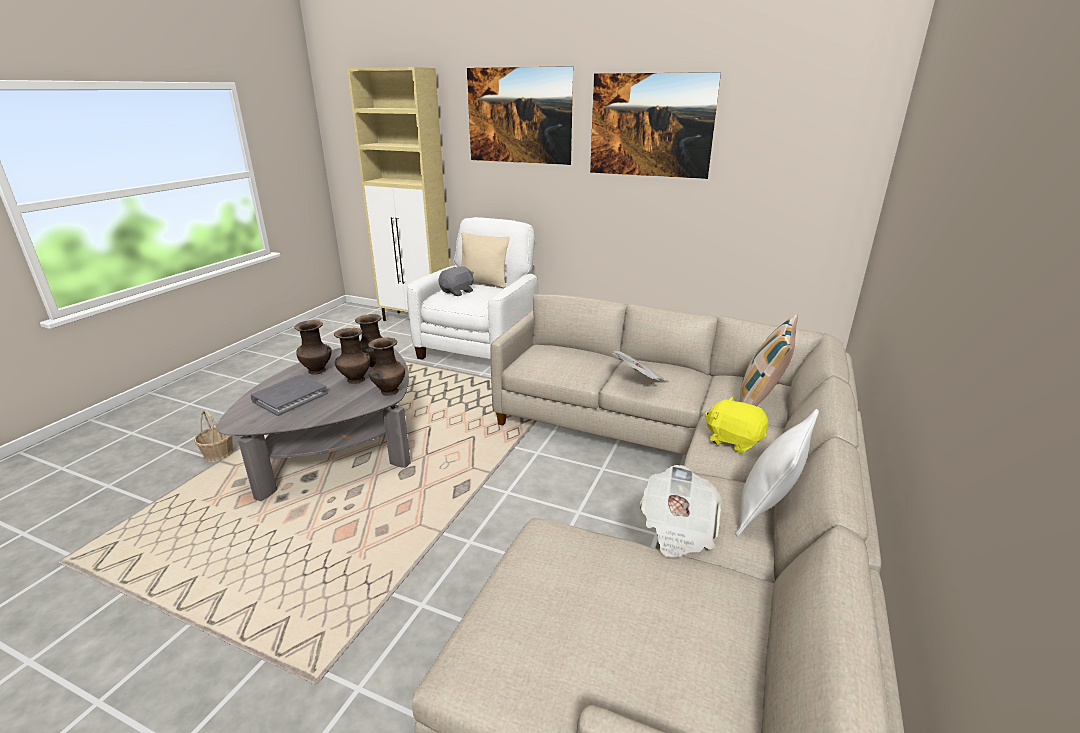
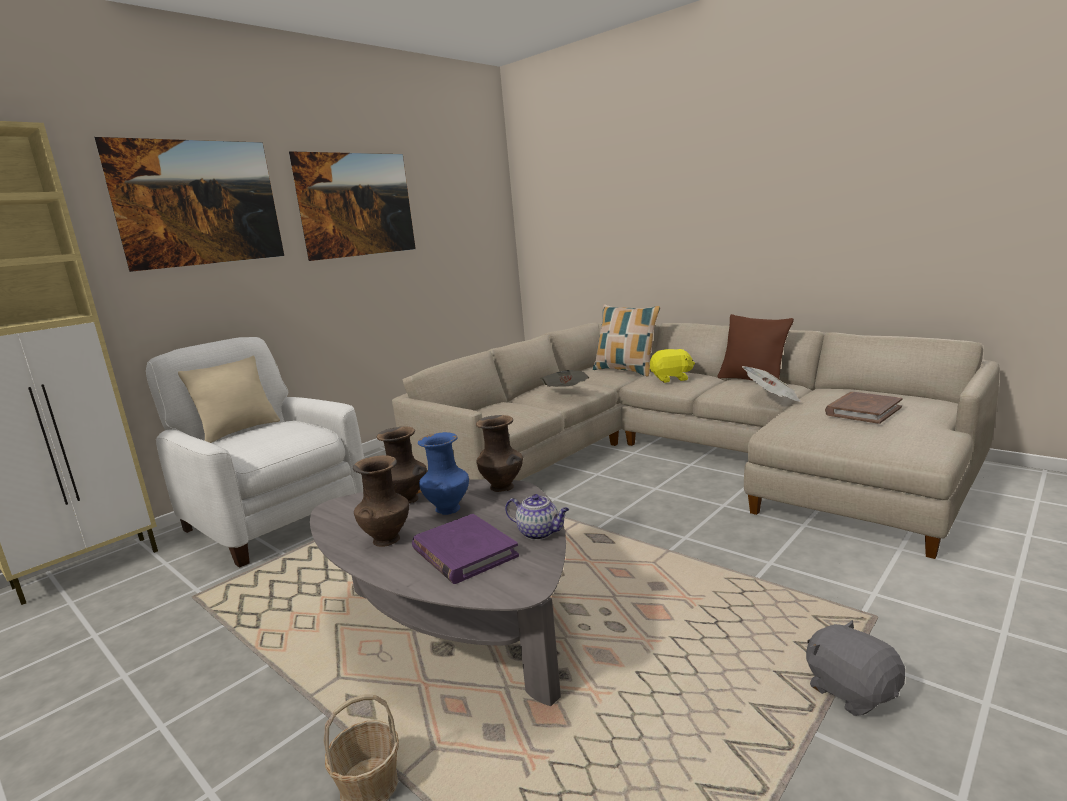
camera: 70 degrees left, 10 degrees down
grey book [251,375,328,416] -> purple book [412,514,519,584]
brown vase [334,328,370,384] -> blue vase [418,432,469,515]
grey plush toy [439,266,474,296] -> grey plush toy moved to [806,620,905,716]
yellow plush toy [705,397,768,453] -> yellow plush toy turned 150 degrees counterclockwise [650,349,695,383]
white pillow [735,409,819,537] -> brown pillow [717,314,794,381]
none -> teapot [505,494,569,540]
none -> brown book [825,392,903,424]

